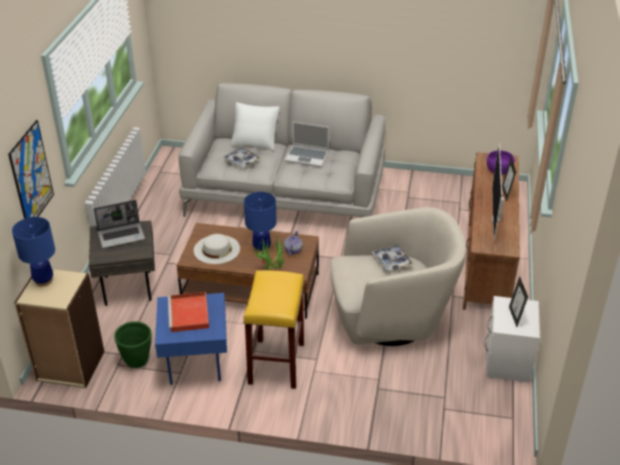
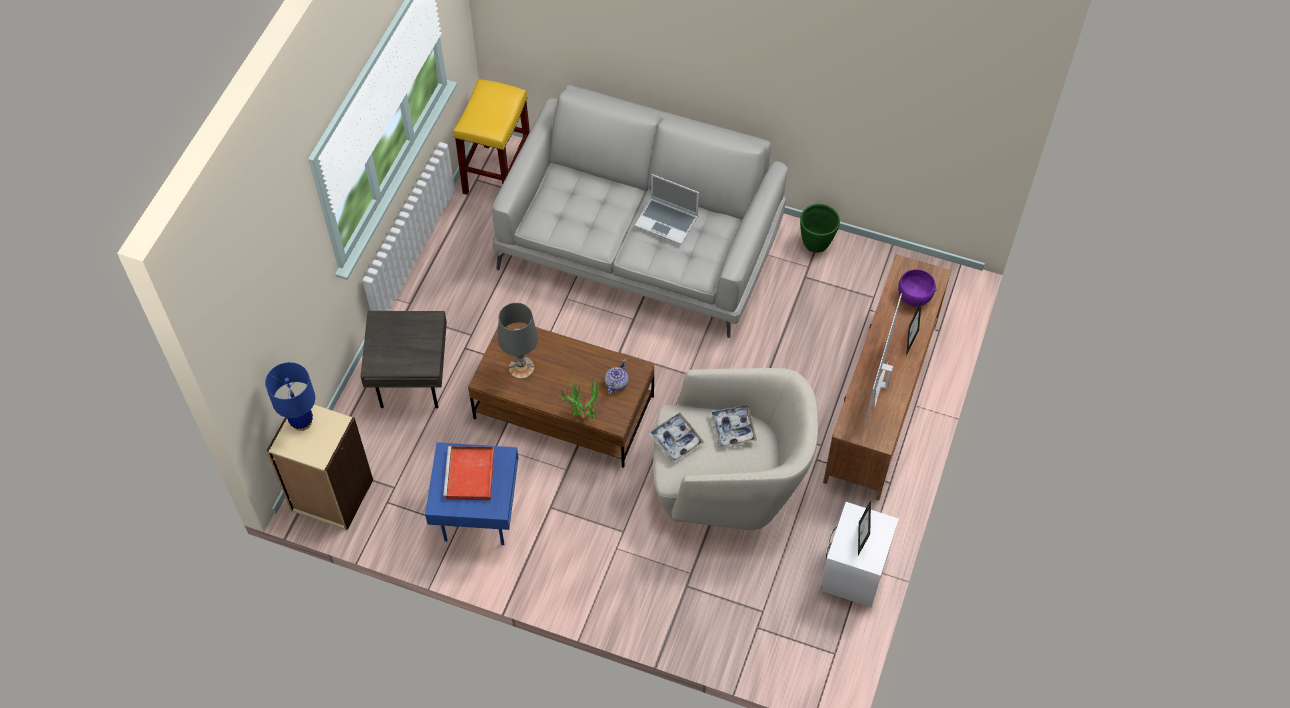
camera: 10 degrees right, 20 degrees up
picture [8,120,54,219] -> none
laptop [94,200,145,248] -> none
green planter [114,321,152,368] -> green planter moved to [800,204,840,252]
white hat [194,234,240,264] -> grey table lamp [498,303,538,379]
tray [223,147,261,168] -> tray moved to [648,413,705,462]
white pillow [231,102,280,151] -> none
yellow stool [243,270,304,389] -> yellow stool moved to [453,79,530,195]
blue table lamp [244,192,277,253] -> none

